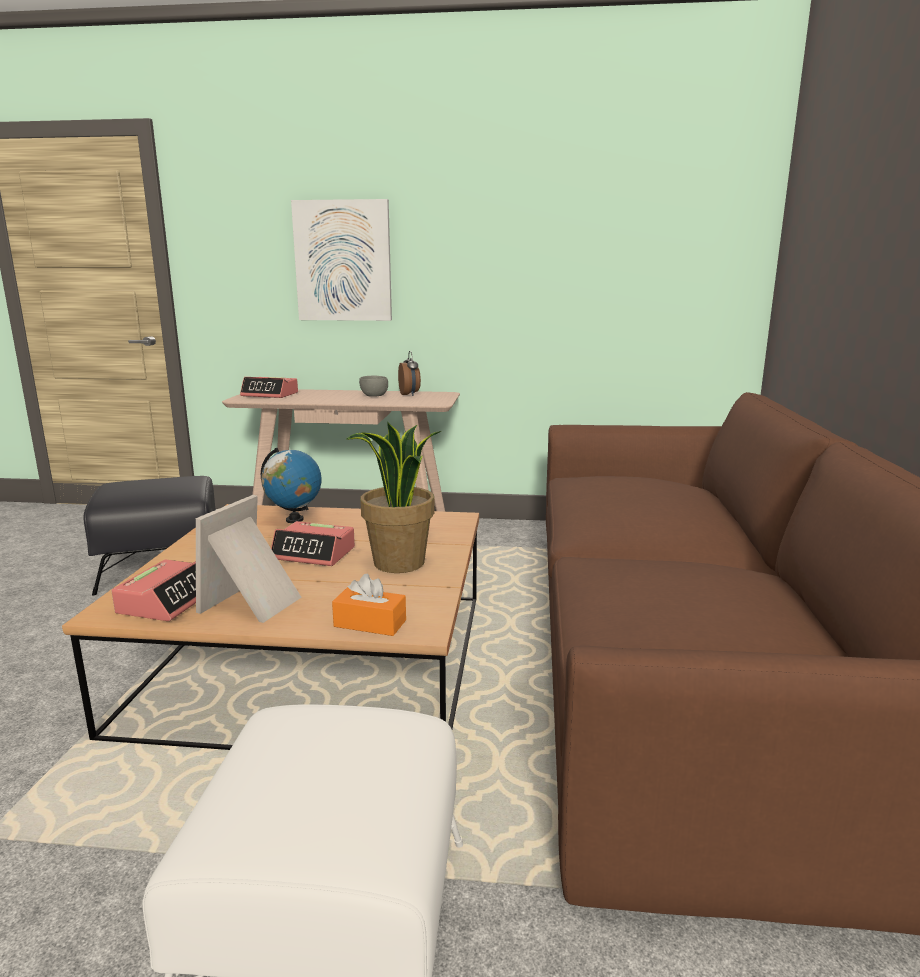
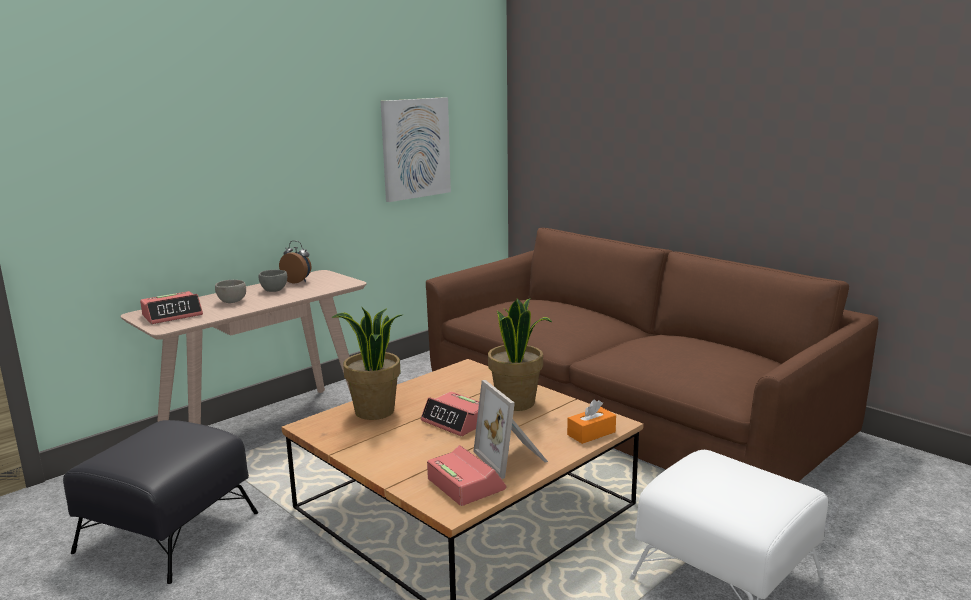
camera: 50 degrees left, 0 degrees up
globe [261,448,322,523] -> potted plant [332,306,402,420]
alarm clock [271,521,355,566] -> alarm clock turned 75 degrees clockwise [421,392,479,436]
picture [291,199,392,321] -> picture moved to [381,97,451,202]
none -> grey bowl [215,280,246,303]

